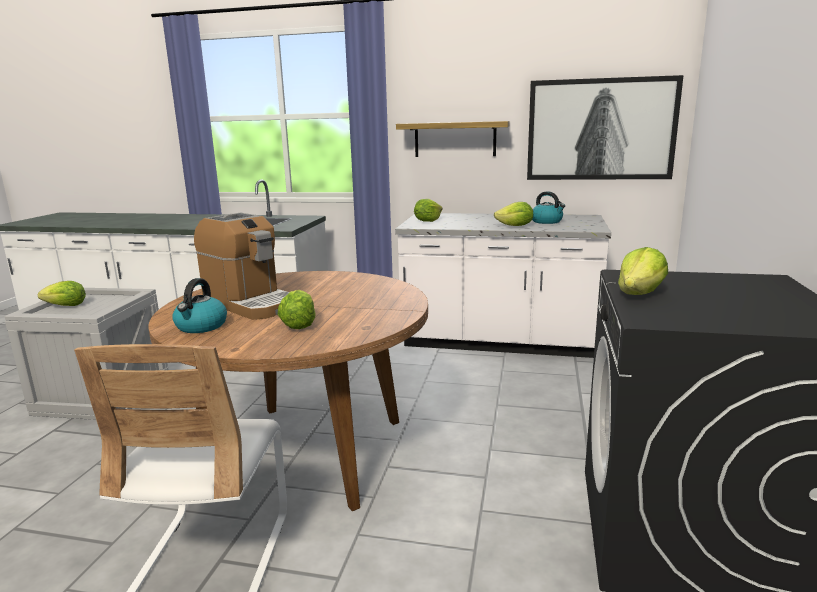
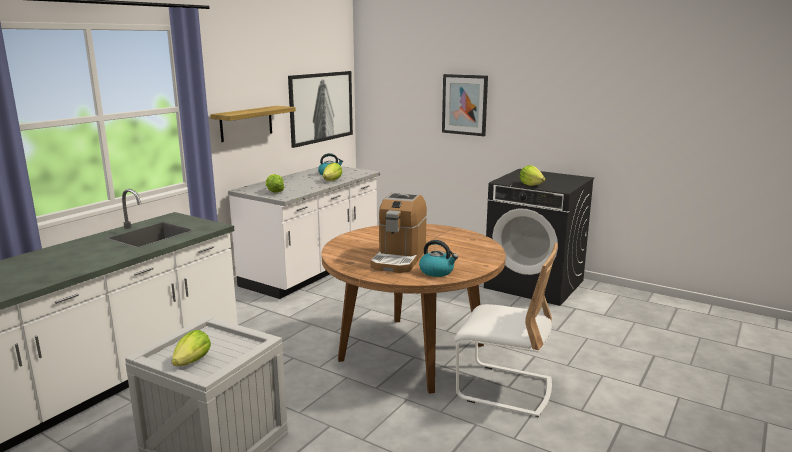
camera: 70 degrees left, 0 degrees up
coffee machine [194,213,289,320] -> coffee machine turned 135 degrees clockwise [370,193,427,273]
lettuce [277,290,315,329] -> none
none -> picture [442,74,488,136]

